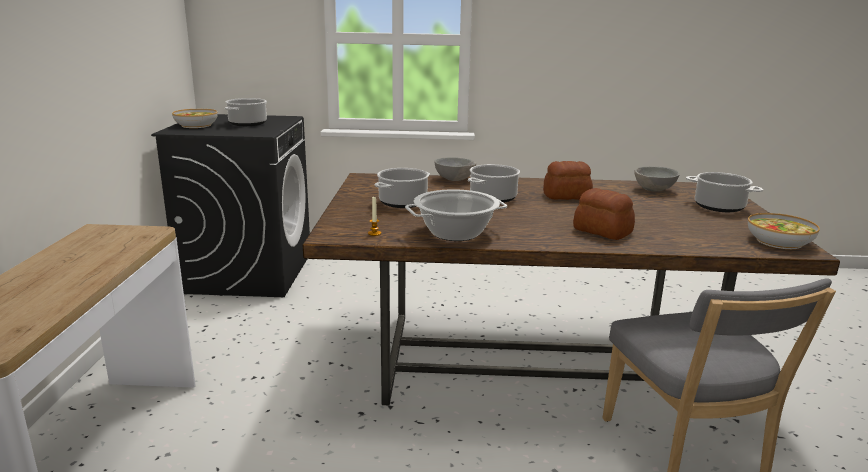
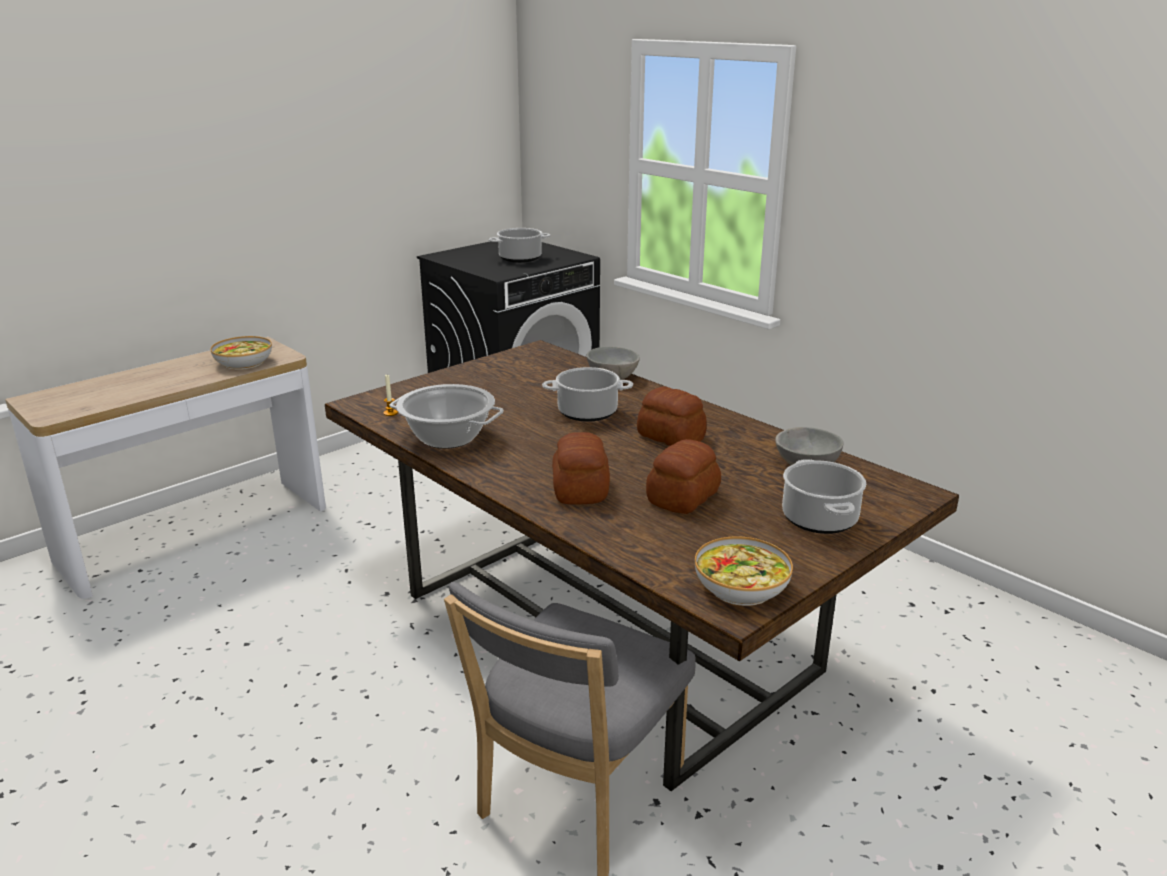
camera: 45 degrees right, 5 degrees up
bowl [172,109,218,128] -> bowl moved to [210,336,272,370]
cooking pot [375,168,430,208] -> none
none -> bread [646,439,721,514]

